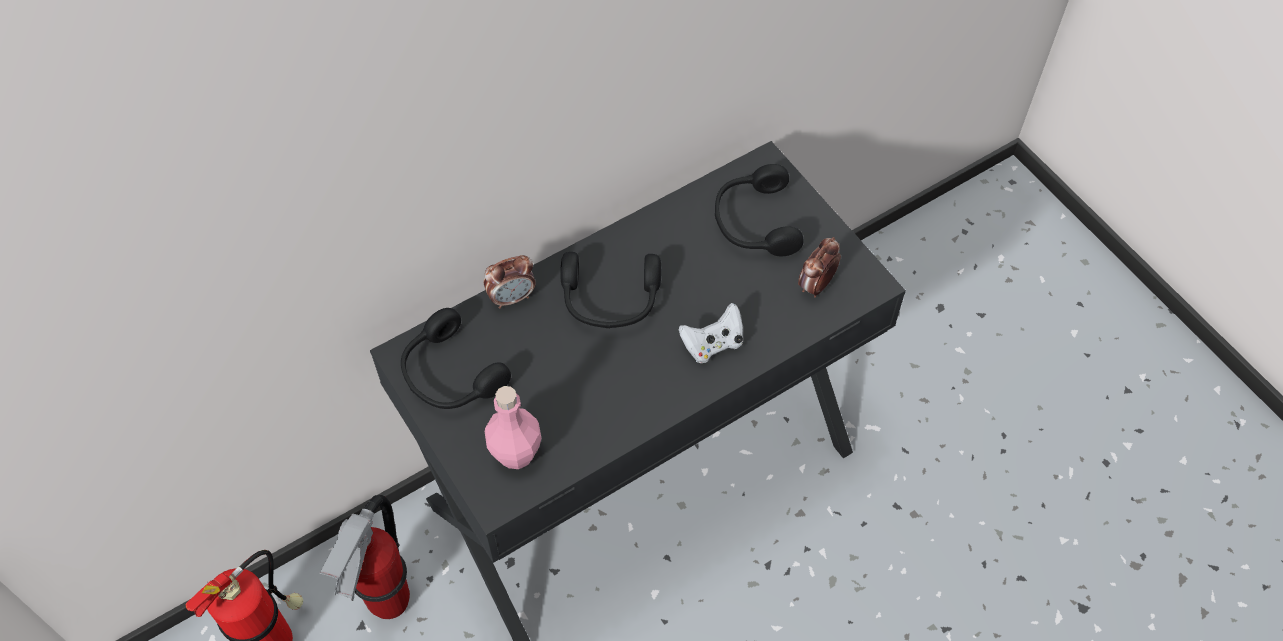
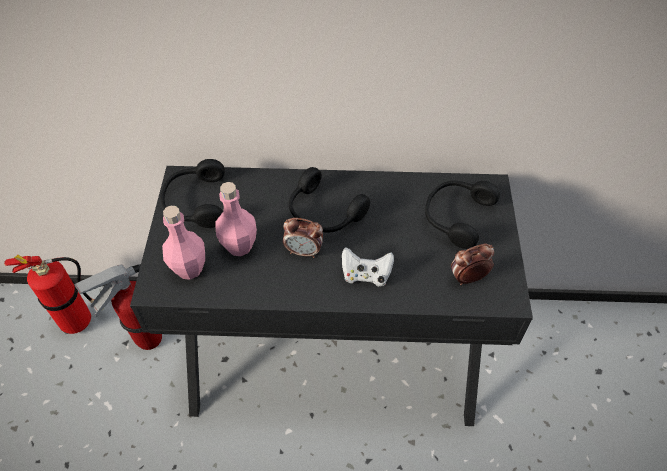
camera: 35 degrees right, 5 degrees down
alarm clock [484,255,536,309] -> alarm clock moved to [283,218,323,258]
none -> pink bottle [215,182,257,256]

